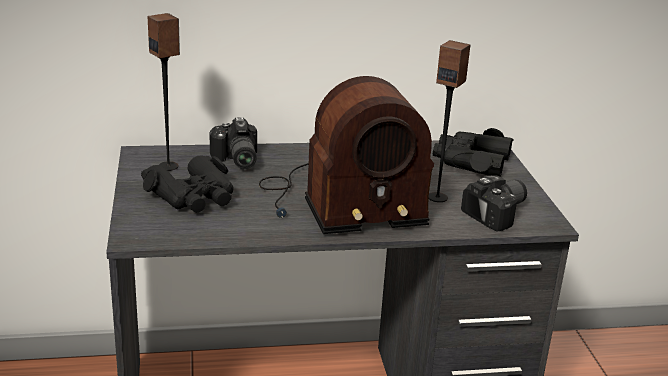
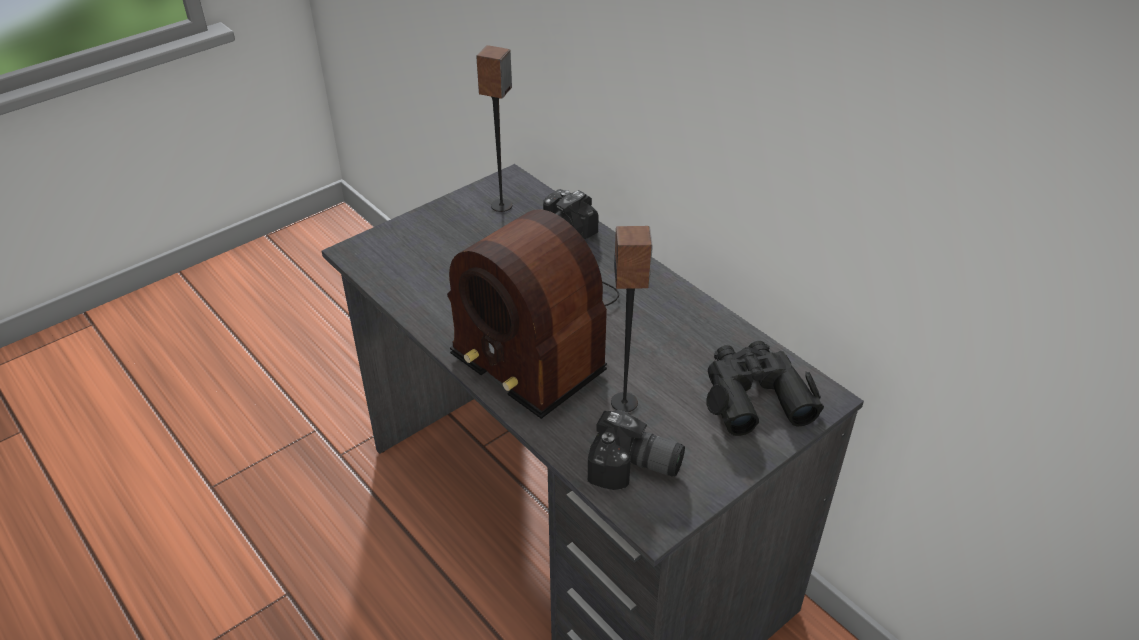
camera: 60 degrees right, 15 degrees up
black binoculars [141,155,234,213] -> none

